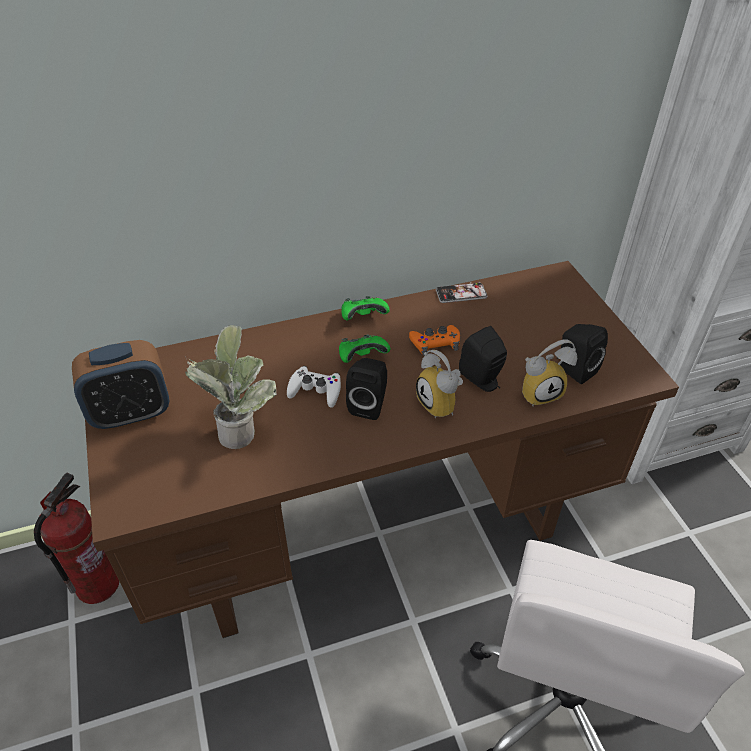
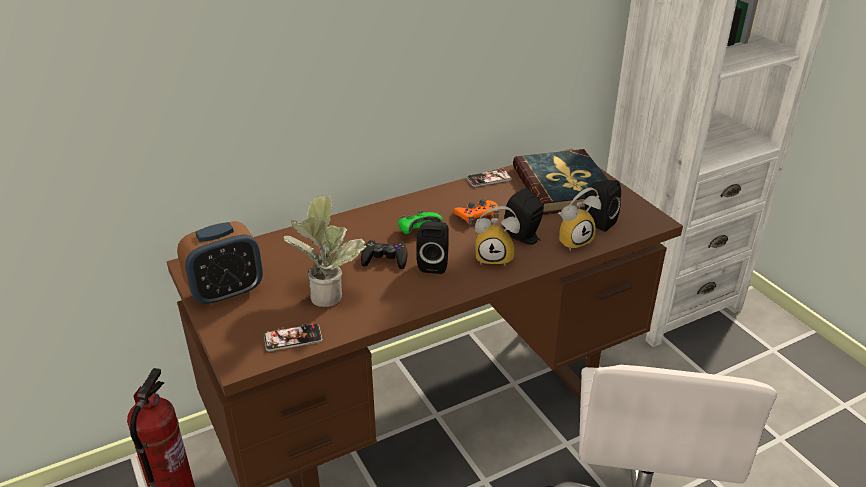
camera: 10 degrees left, 10 degrees down
white game controller [287,366,341,408] -> black game controller [361,240,408,269]
green game controller [341,296,390,320] -> none
alarm clock [416,350,463,419] -> alarm clock turned 45 degrees counterclockwise [475,206,520,266]
none -> phone [264,323,322,351]
none -> book [513,149,608,215]

